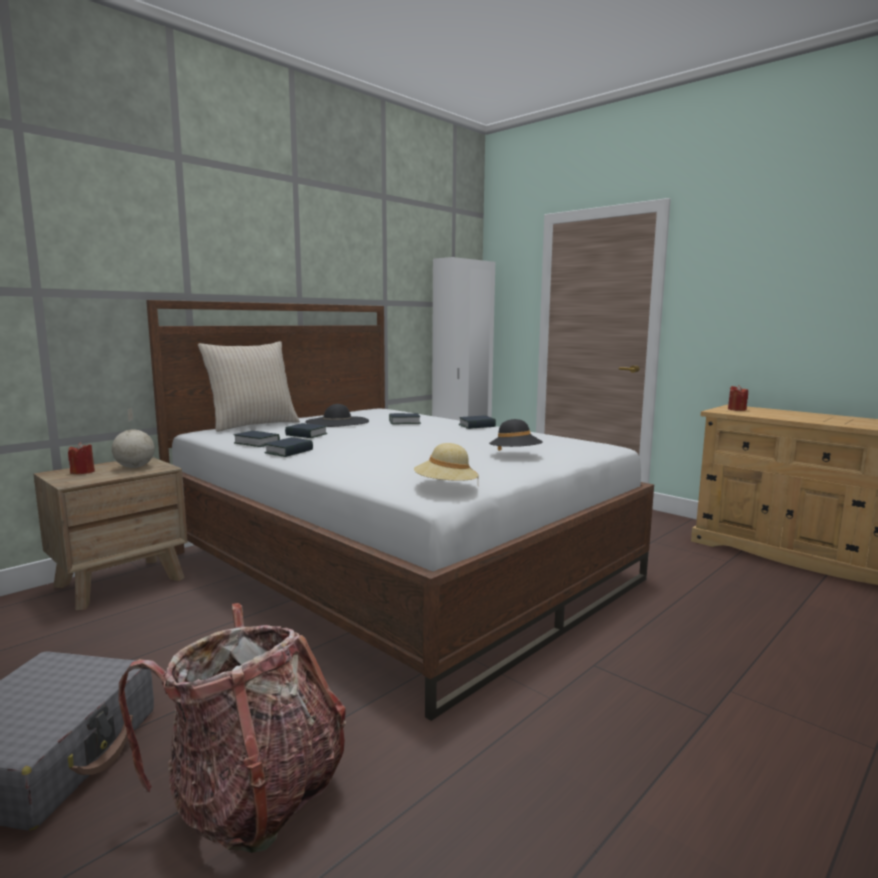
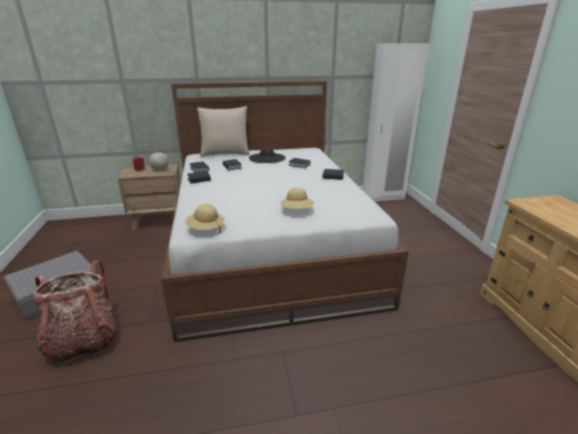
camera: 35 degrees right, 15 degrees up
black hat [489,419,543,451] -> beige hat [280,188,314,209]
red candle [728,385,748,411] -> none

